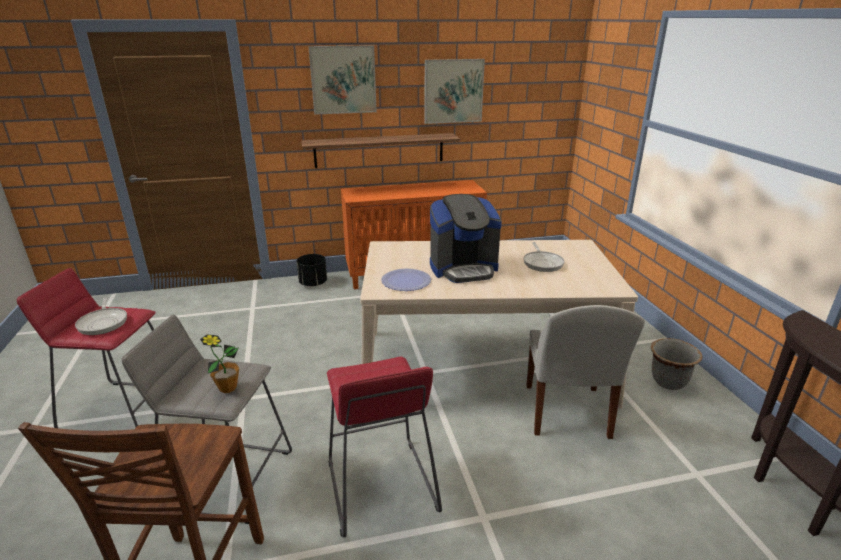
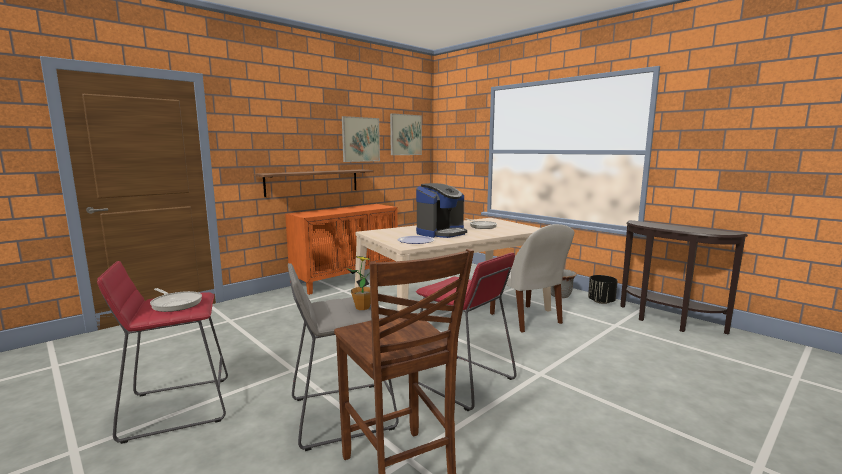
camera: 30 degrees left, 15 degrees down
black planter [297,254,327,286] -> black planter moved to [588,275,618,304]
picture [308,45,377,115] -> picture moved to [390,113,422,155]

